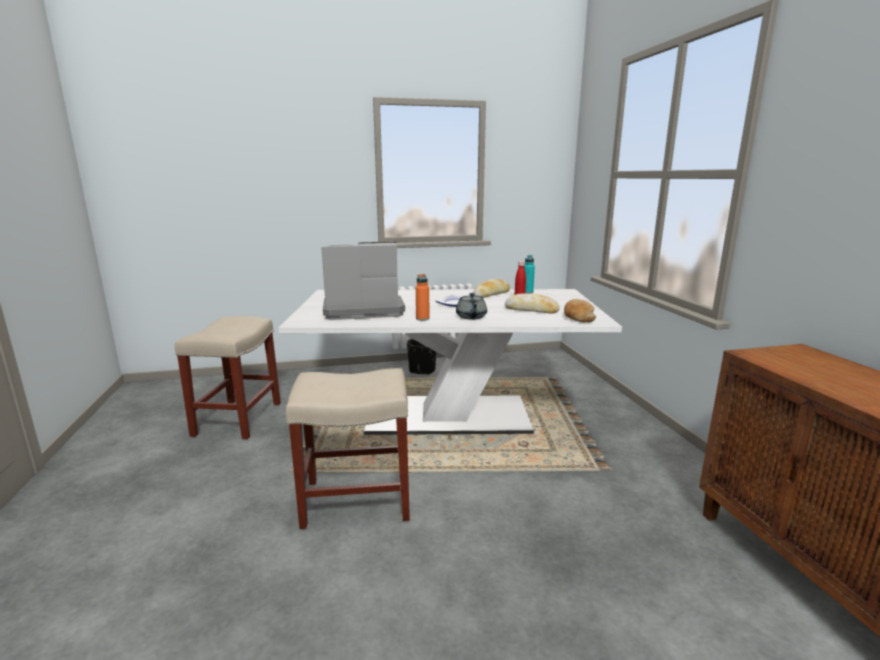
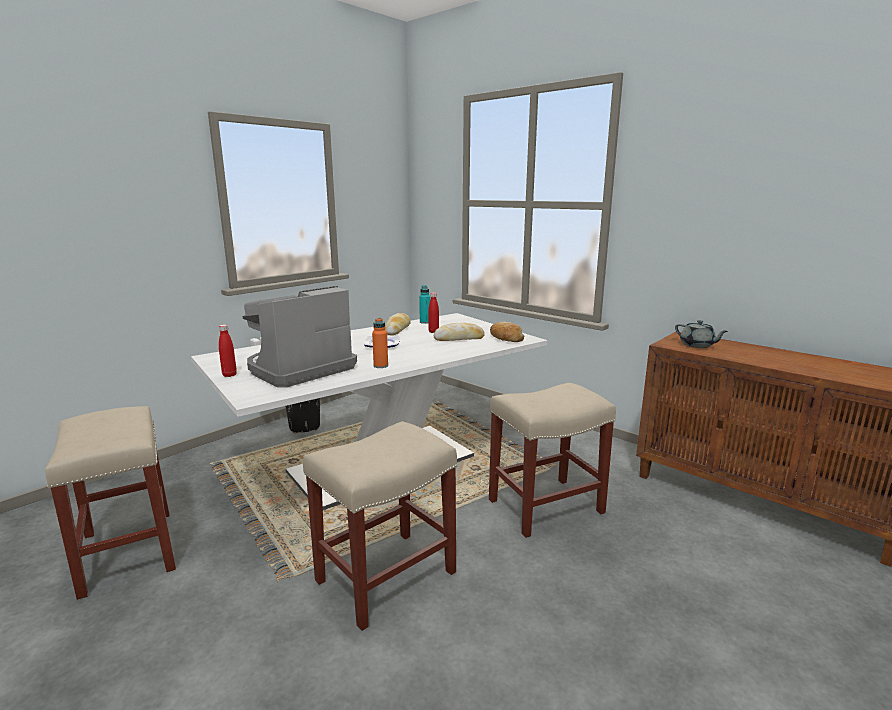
camera: 35 degrees left, 0 degrees up
grey teapot [456,293,487,320] -> grey teapot moved to [675,320,728,348]
none -> red bottle [219,324,237,377]
none -> beige stool [489,383,616,538]

